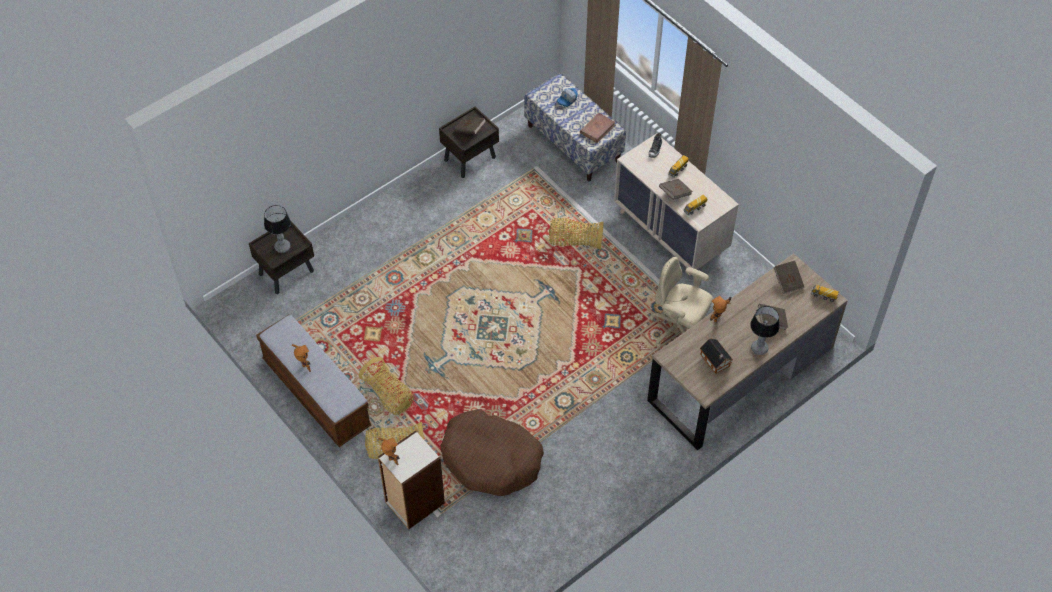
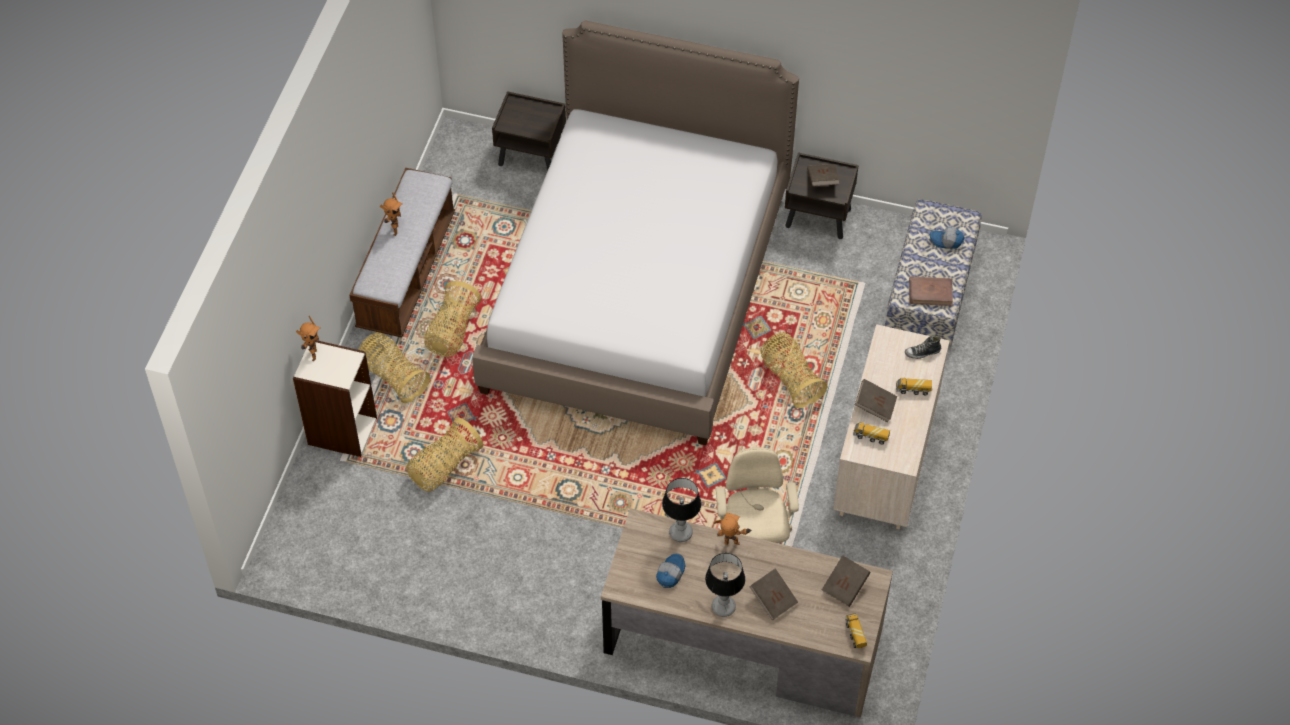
camera: 55 degrees right, 0 degrees up
table lamp [264,205,291,253] -> table lamp moved to [662,478,701,542]
brown dog bed [440,409,544,496] -> basket [406,417,483,492]
toy house [700,338,733,374] -> cap [656,554,686,588]
none -> bed [473,21,799,445]

